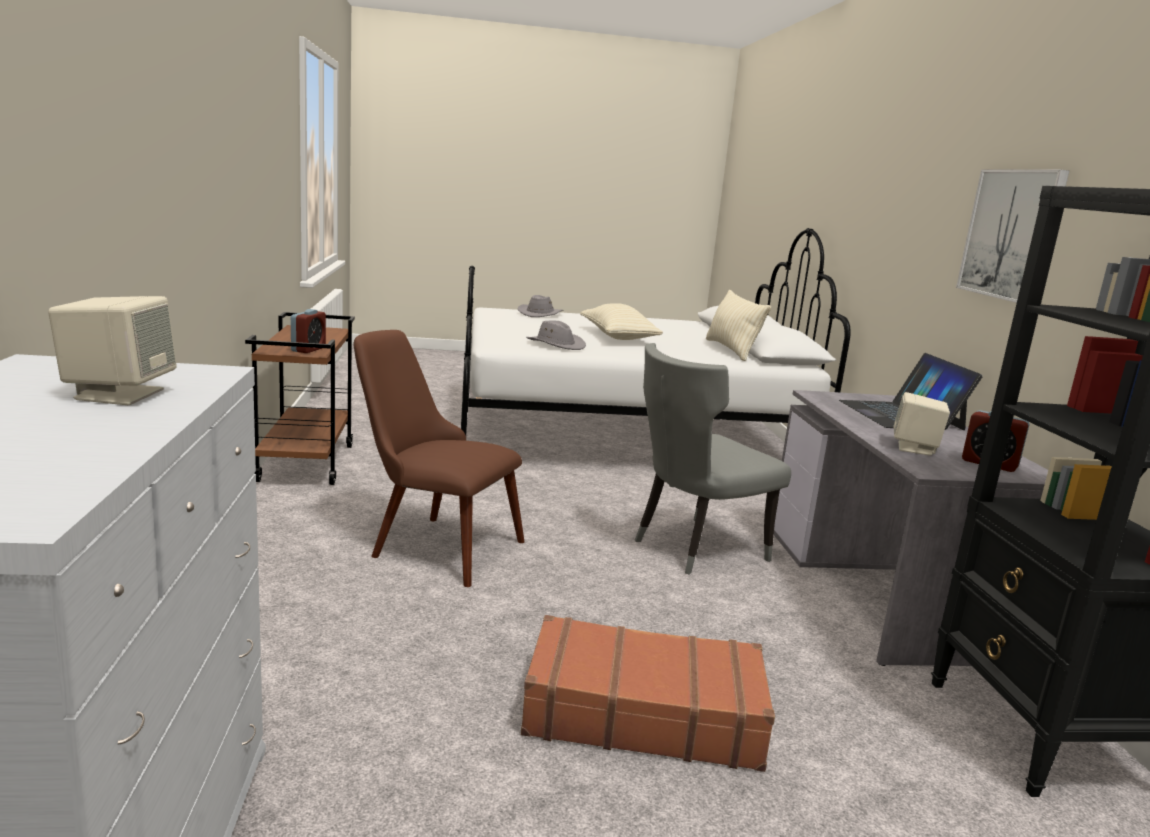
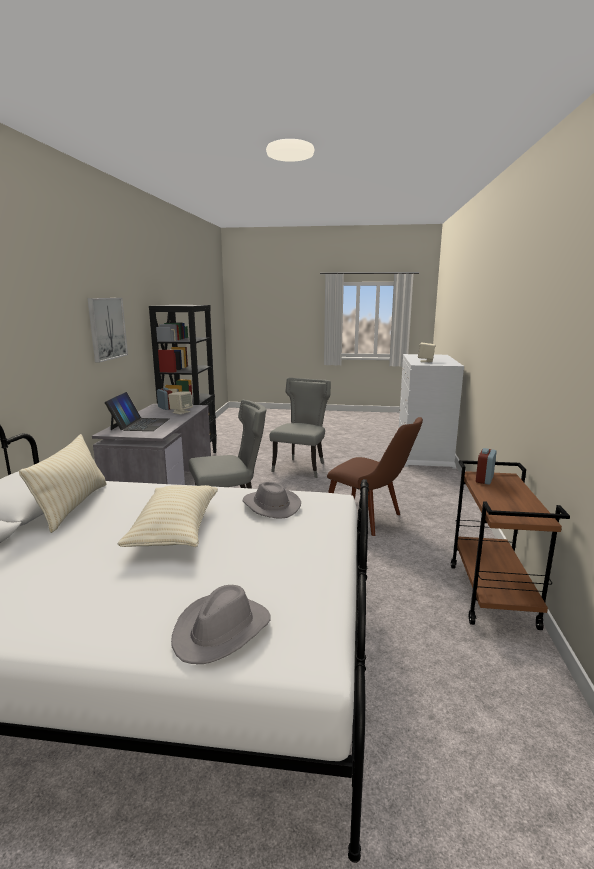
camera: 165 degrees left, 0 degrees up
brown suitcase [521,615,775,772] -> grey chair [269,378,331,478]

